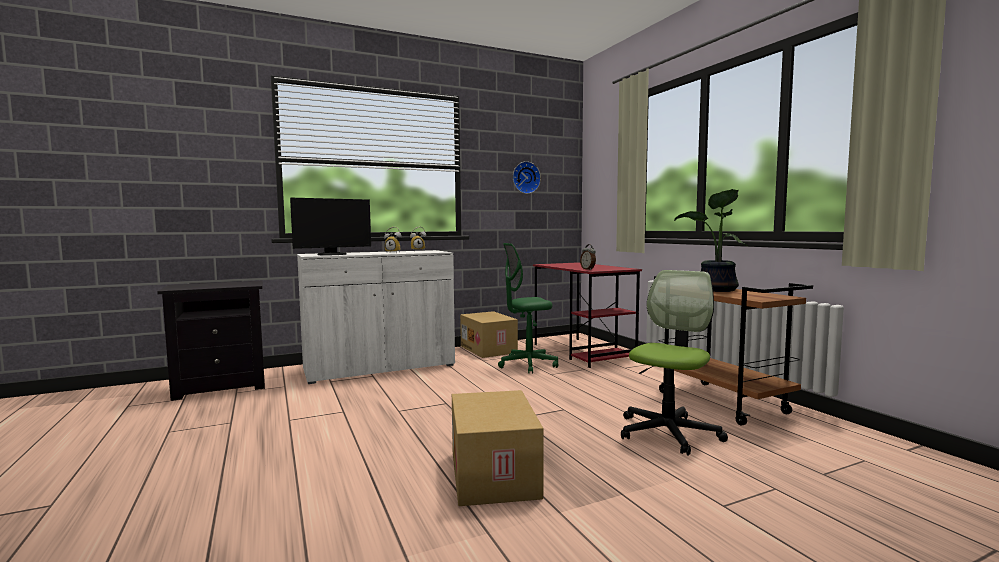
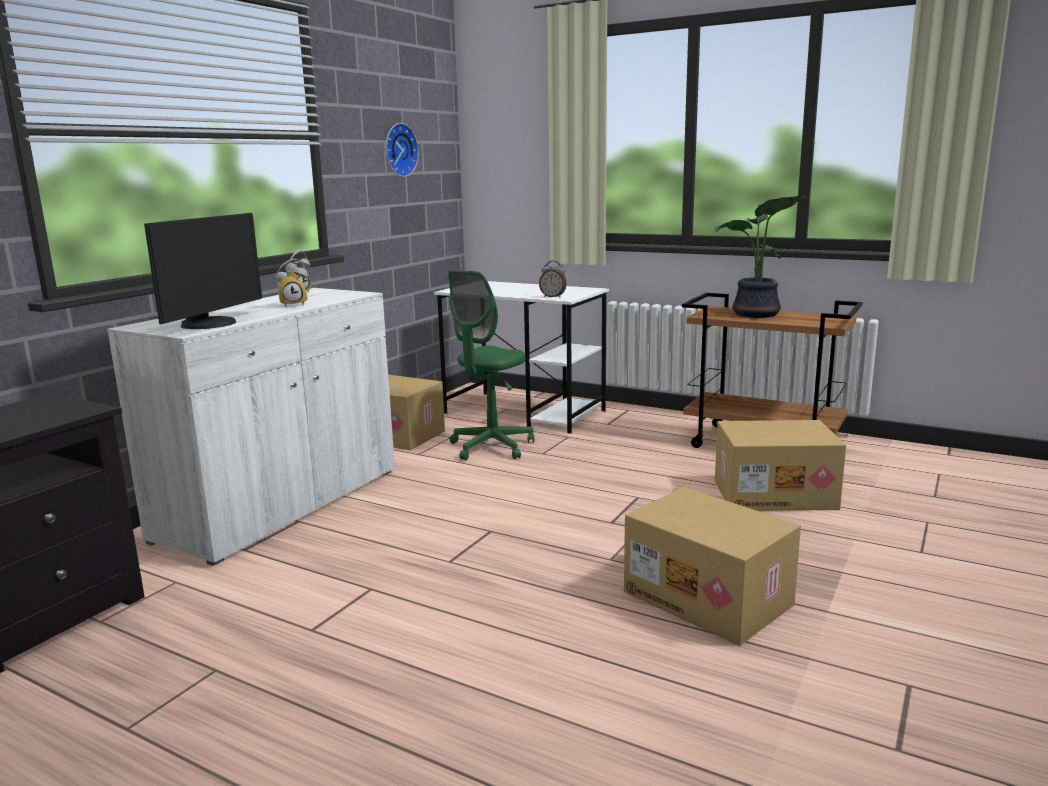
camera: 35 degrees left, 10 degrees up
red desk [533,262,642,368] -> white desk [434,281,609,434]
office chair [621,270,728,456] -> cardboard box [715,420,846,511]

